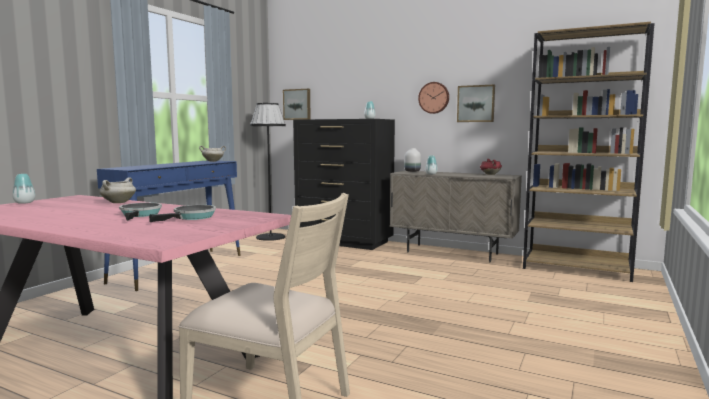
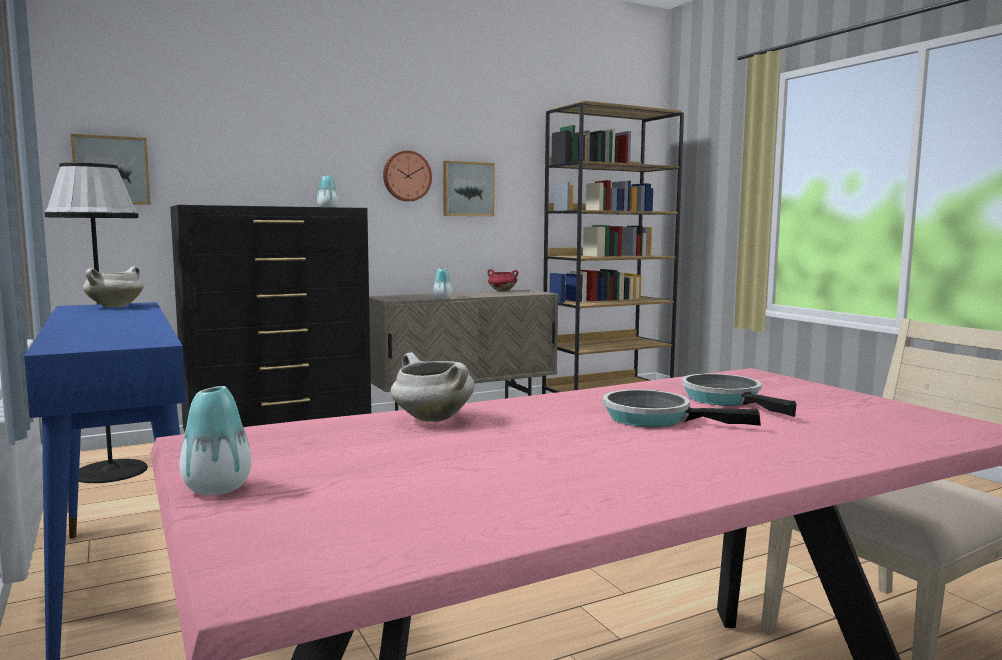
camera: 55 degrees left, 0 degrees up
white vase [404,148,421,172] -> none

